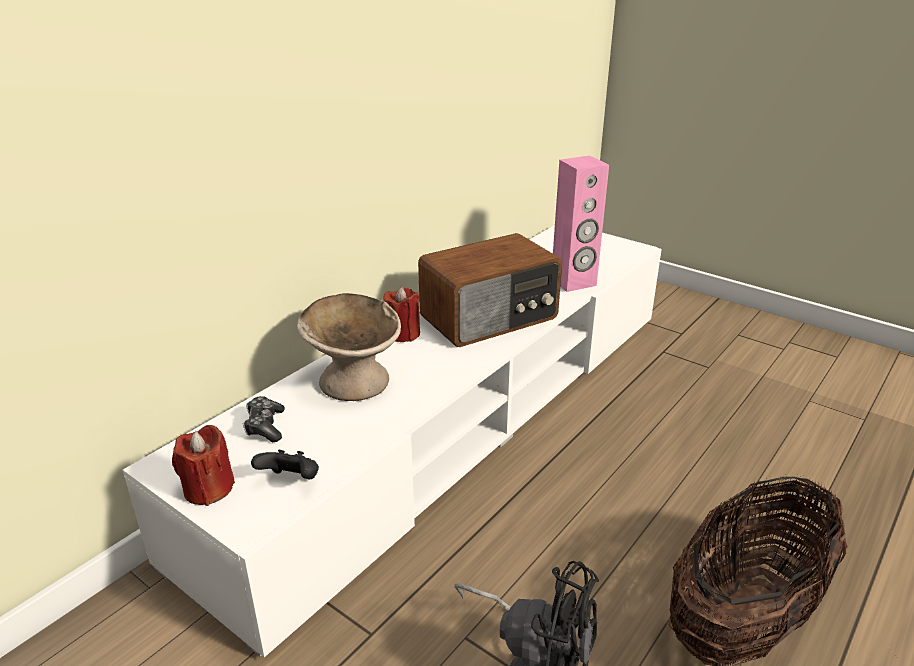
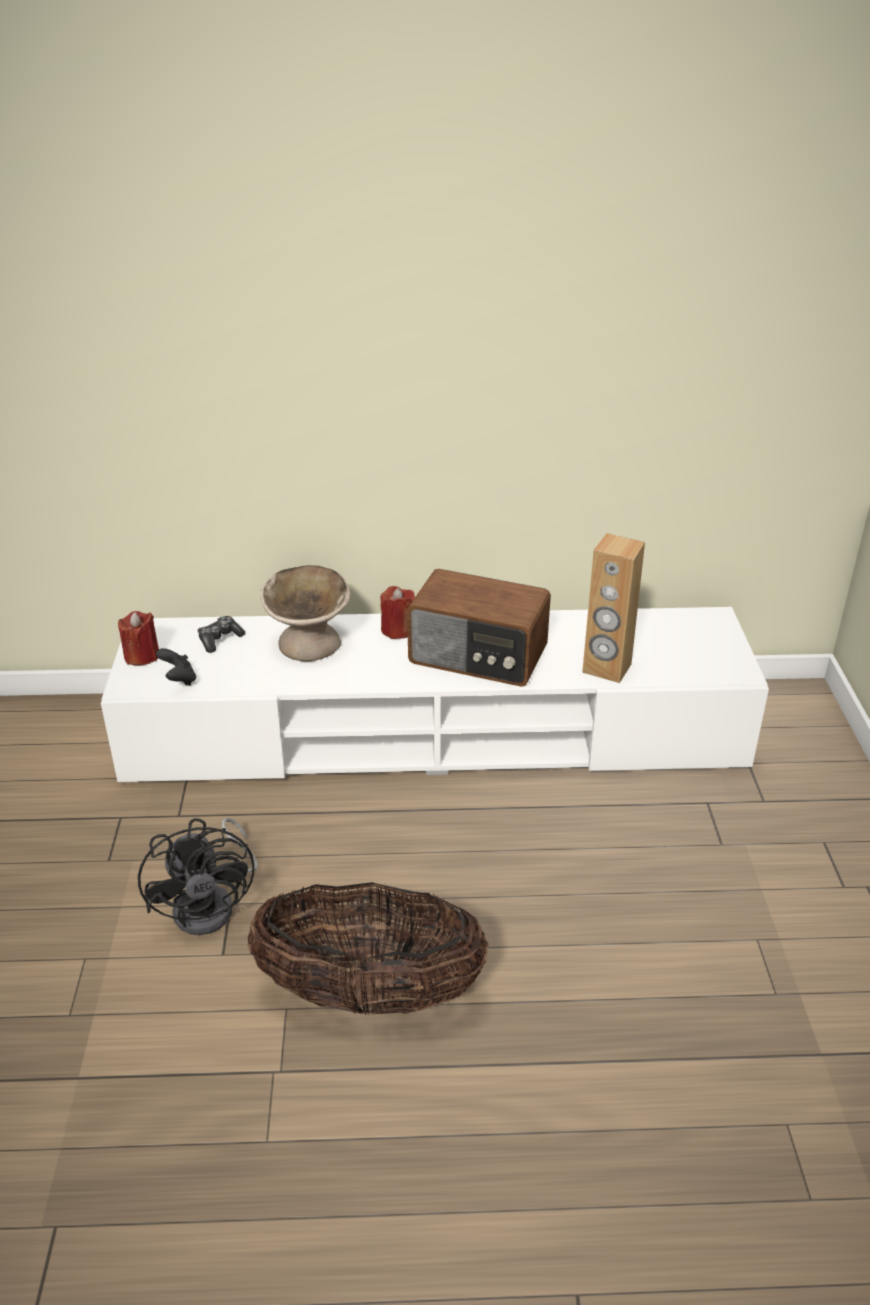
camera: 50 degrees right, 5 degrees up
pink speaker [553,156,609,292] -> brown speaker [582,533,645,683]

